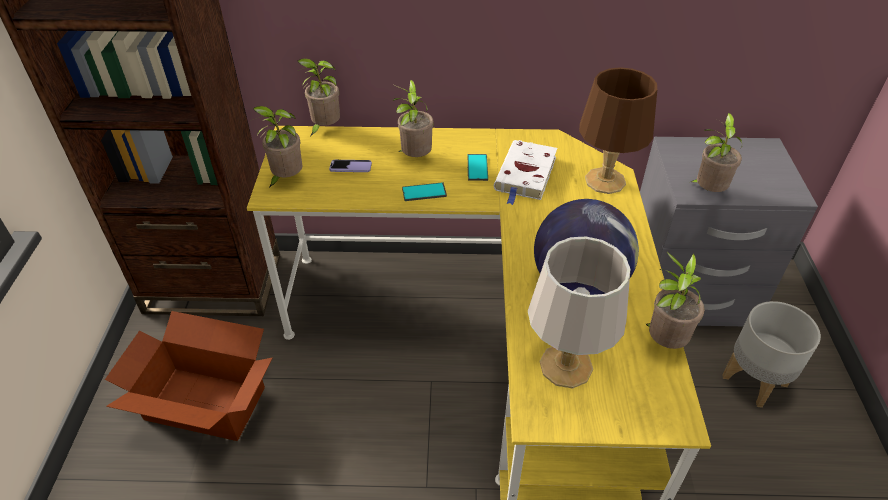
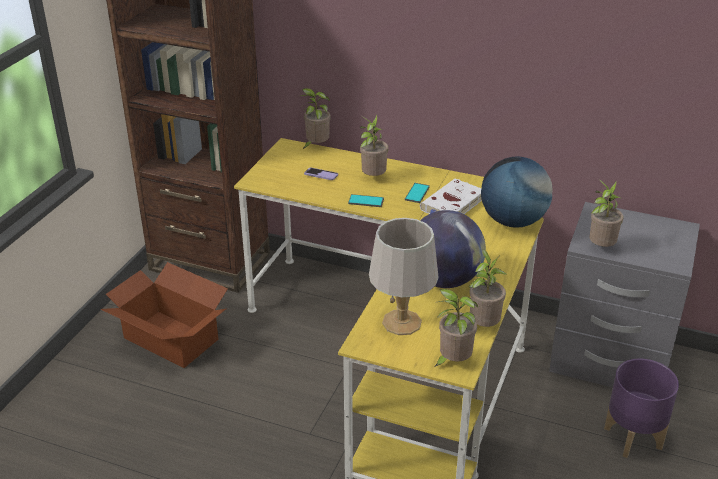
camera: 20 degrees right, 10 degrees down
potted plant [250,106,302,188] -> potted plant moved to [434,289,478,367]
brown table lamp [579,67,657,194] -> globe [481,156,552,228]
grey planter [722,301,821,408] -> purple planter [604,358,679,458]

